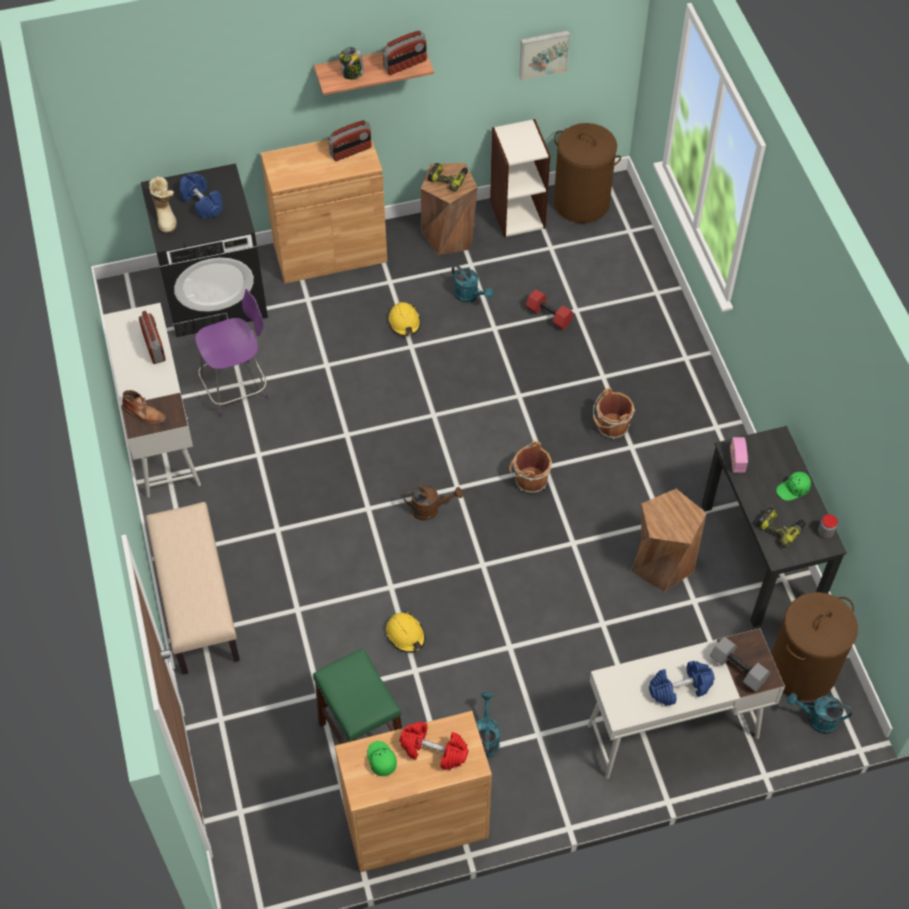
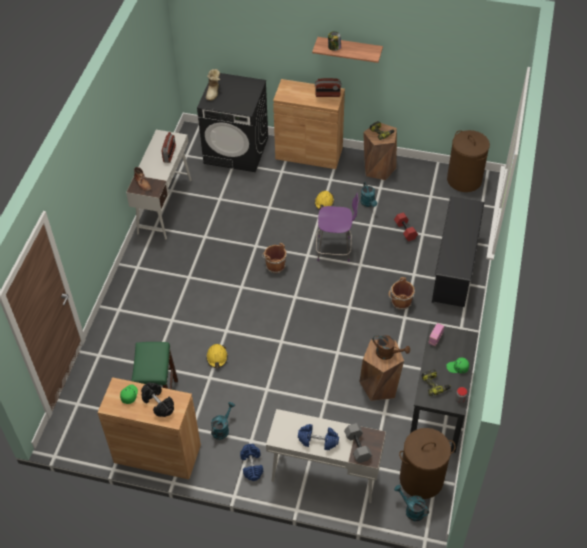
camera: 30 degrees right, 5 degrees down
beige bench [146,502,240,675] -> none
blue dumbbell [179,174,223,218] -> blue dumbbell moved to [240,444,263,481]
purple chair [195,289,269,417] -> purple chair moved to [316,194,359,262]
radio [383,30,427,75] -> none
red dumbbell [399,722,469,770] -> black dumbbell [141,382,174,417]
brown watering can [404,485,463,520] -> brown watering can moved to [373,335,410,360]
bookcase [490,119,550,237] -> none
brown bucket [509,441,552,494] -> brown bucket moved to [262,243,287,273]
picture [519,31,570,80] -> none
none -> black shoe rack [432,196,485,307]

